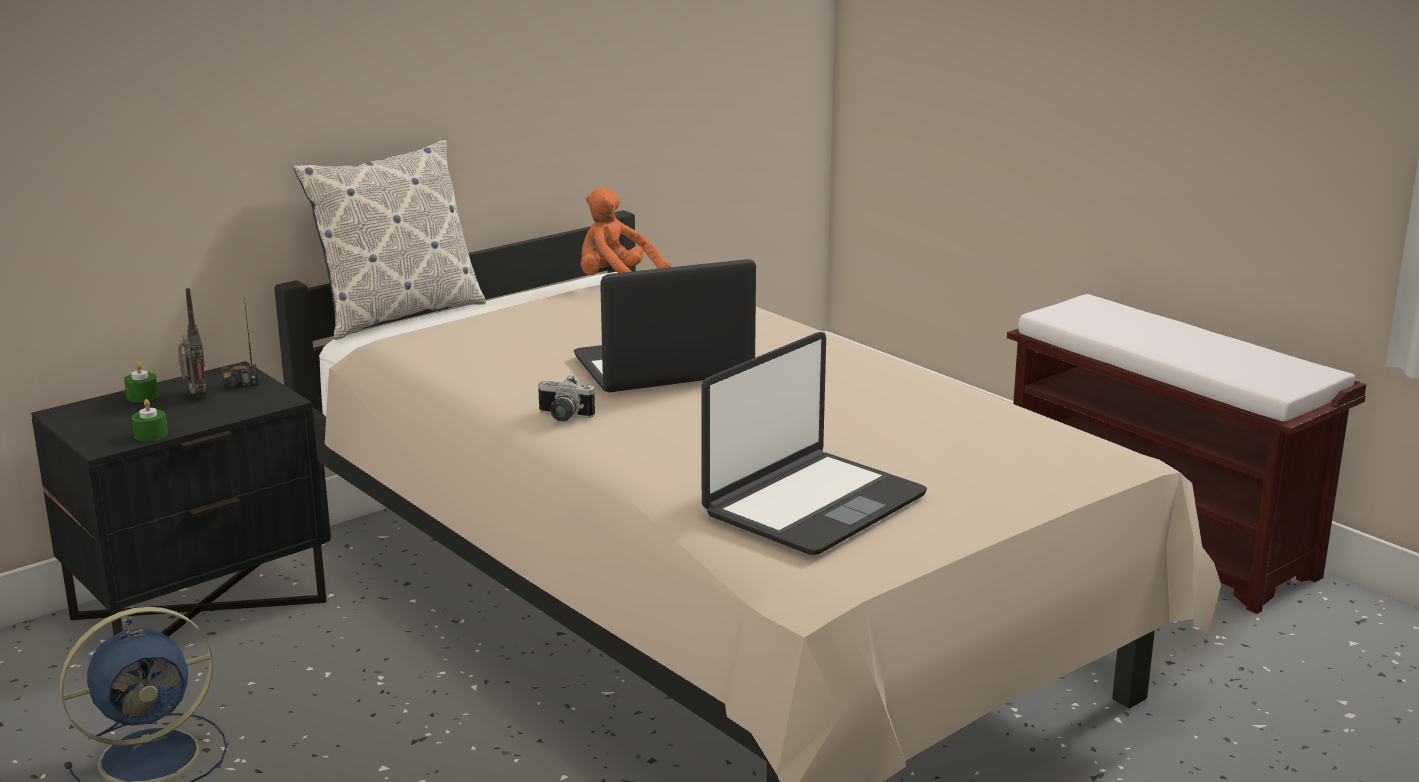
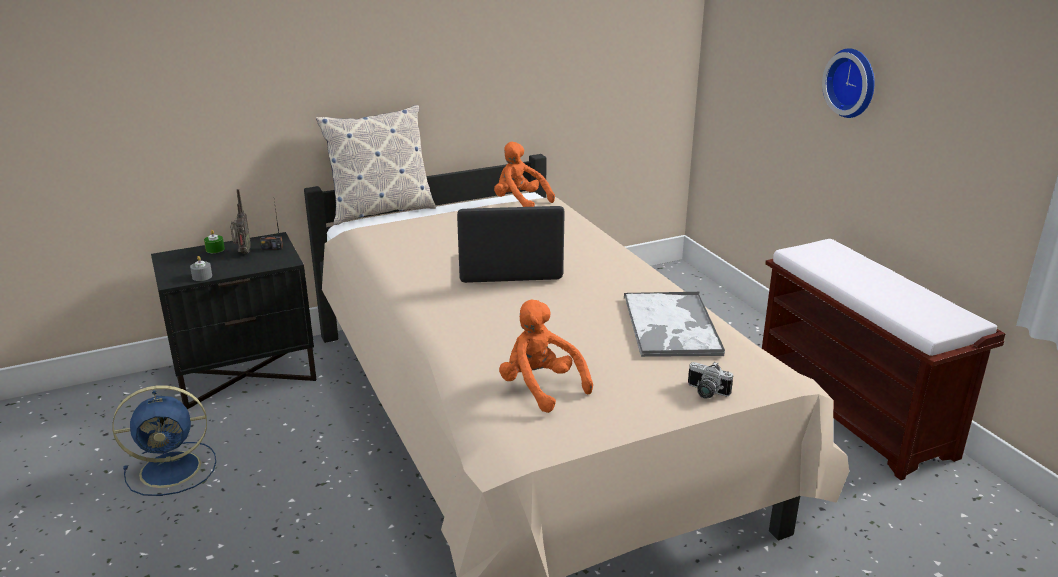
camera: 15 degrees right, 5 degrees up
green candle [132,399,168,441] -> grey candle [190,256,212,281]
camera [538,375,595,421] -> camera moved to [688,362,733,399]
laptop [701,332,927,555] -> orange plush toy [499,299,593,413]
none -> tray [624,292,725,357]
none -> wall clock [822,48,875,118]

